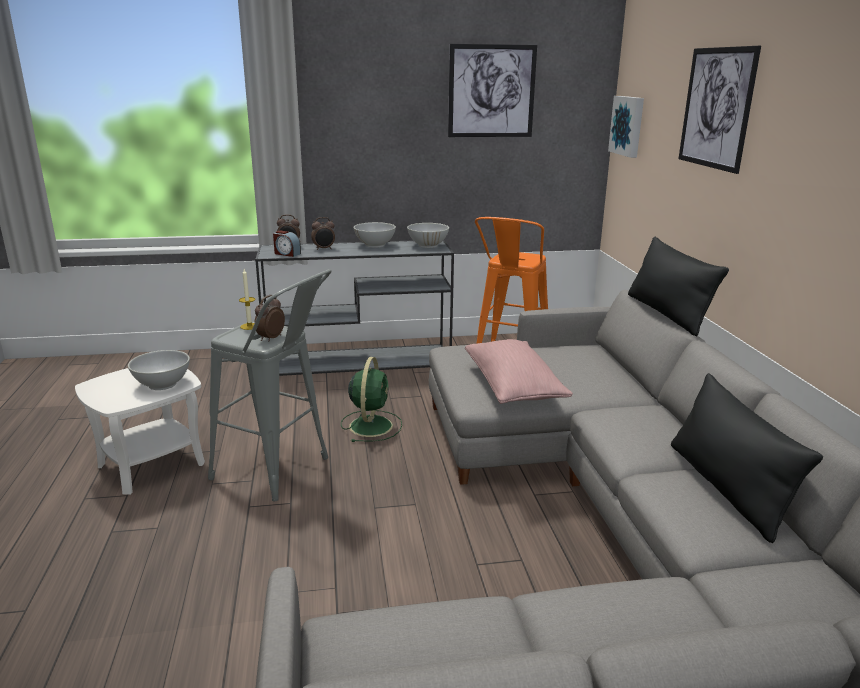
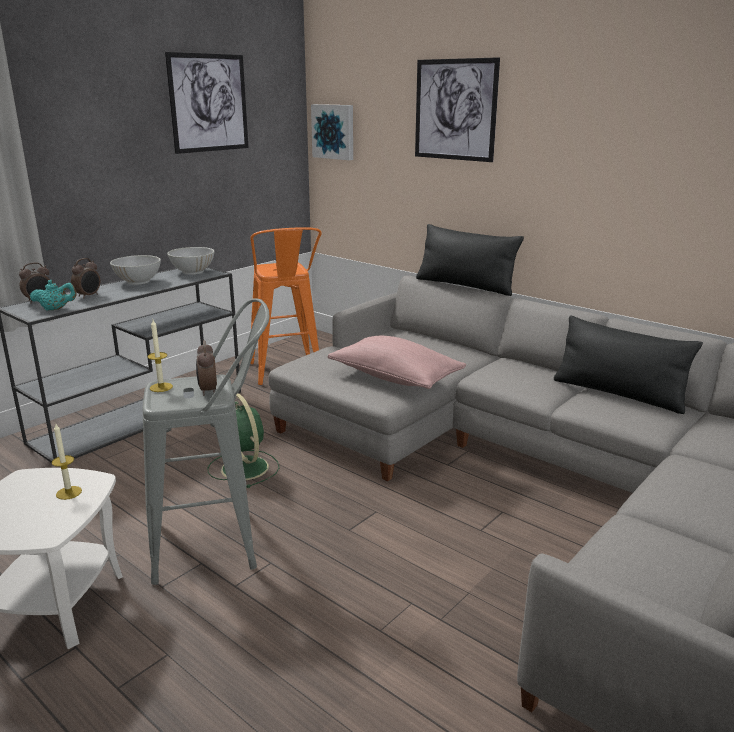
camera: 40 degrees left, 0 degrees up
white bowl [128,350,190,390] -> candle [52,424,82,500]
alarm clock [273,231,301,257] -> turquoise teapot [30,280,77,311]

